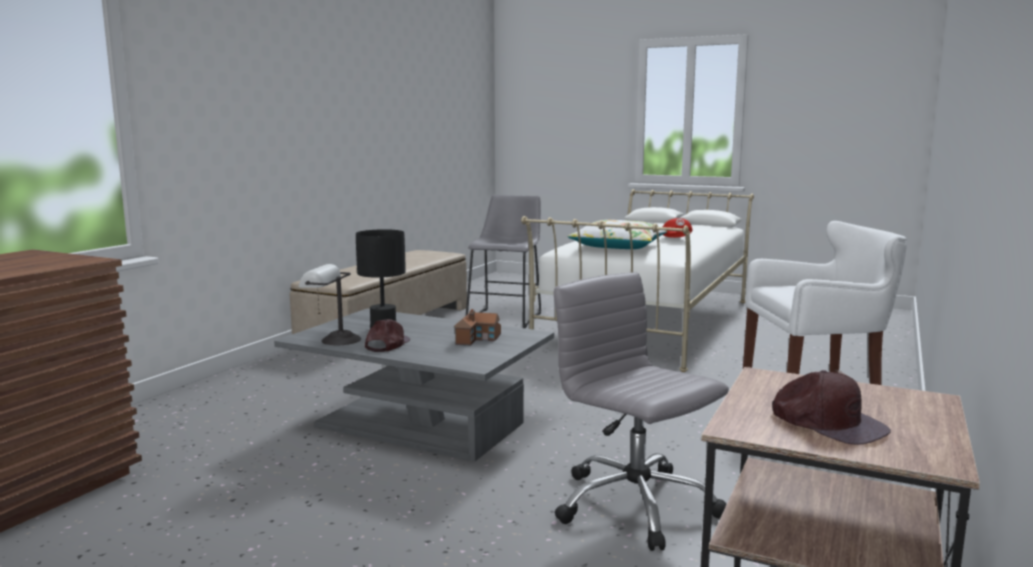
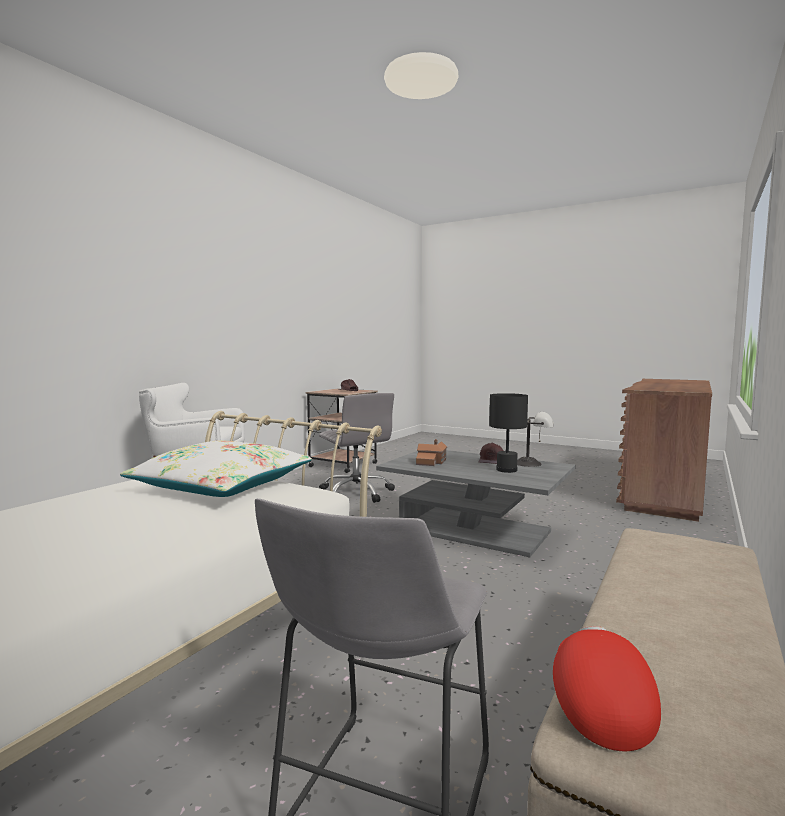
camera: 175 degrees left, 5 degrees down
red cap [663,218,693,238] -> red cap moved to [553,626,661,751]

